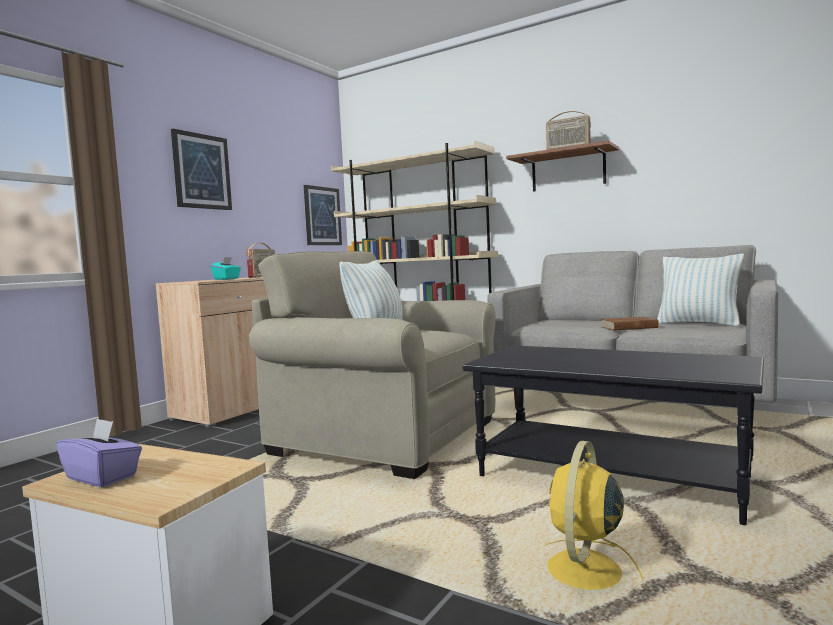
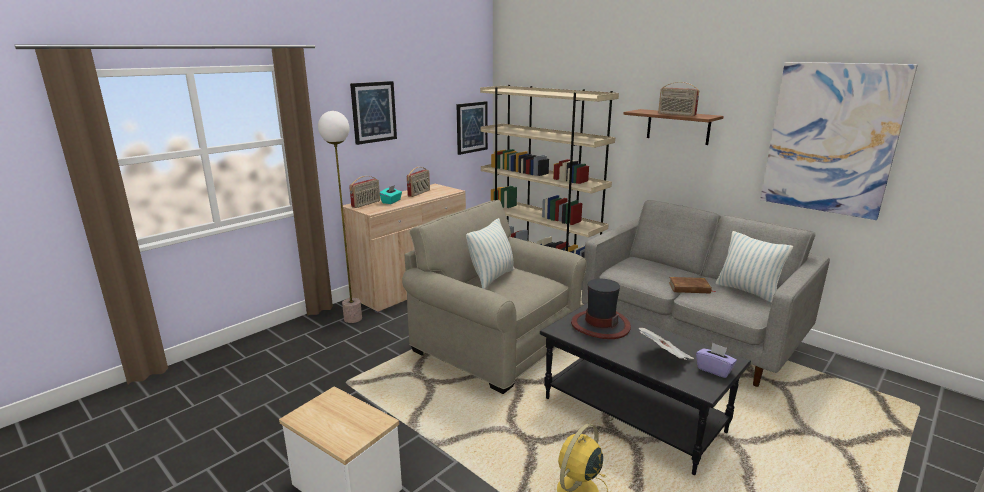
camera: 10 degrees right, 15 degrees up
purple tissue box [56,418,142,487] -> purple tissue box moved to [696,343,737,378]
none -> floor lamp [318,111,362,323]
none -> radio [349,176,380,208]
none -> hat [571,279,631,339]
none -> newspaper [638,328,694,360]
none -> picture [760,62,918,220]

